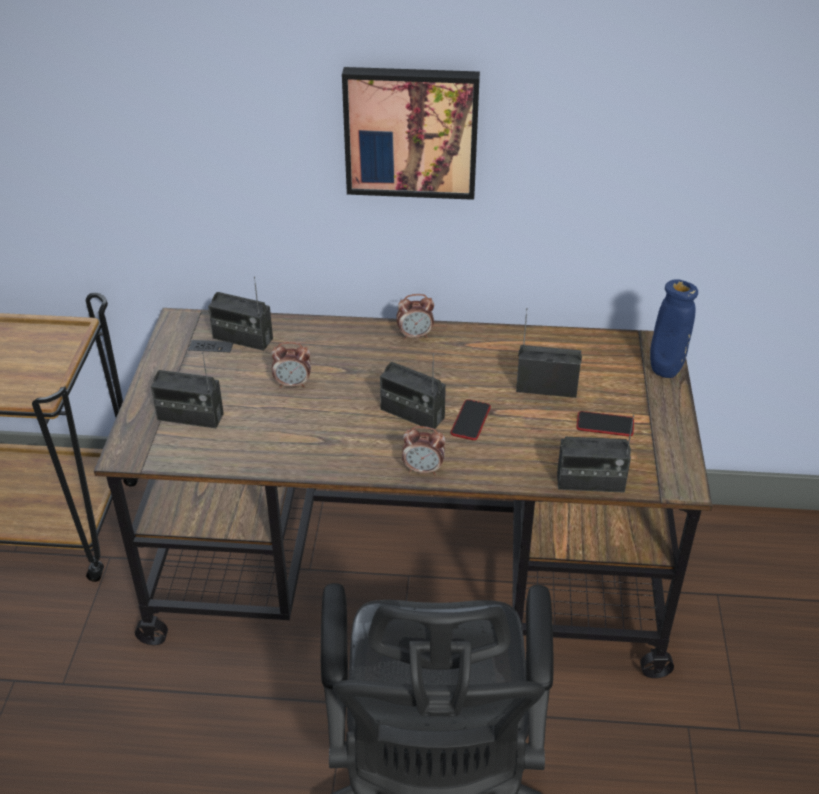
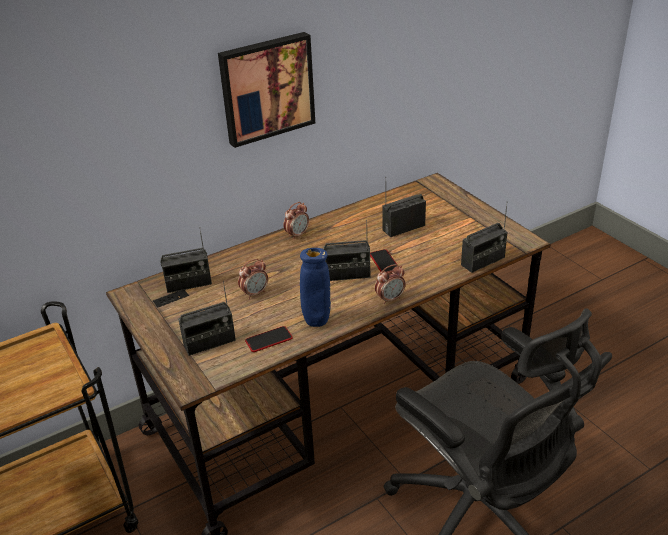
camera: 35 degrees left, 5 degrees down
phone [576,411,634,436] -> phone moved to [245,326,293,352]
blue vase [650,279,698,378] -> blue vase moved to [300,248,331,327]

